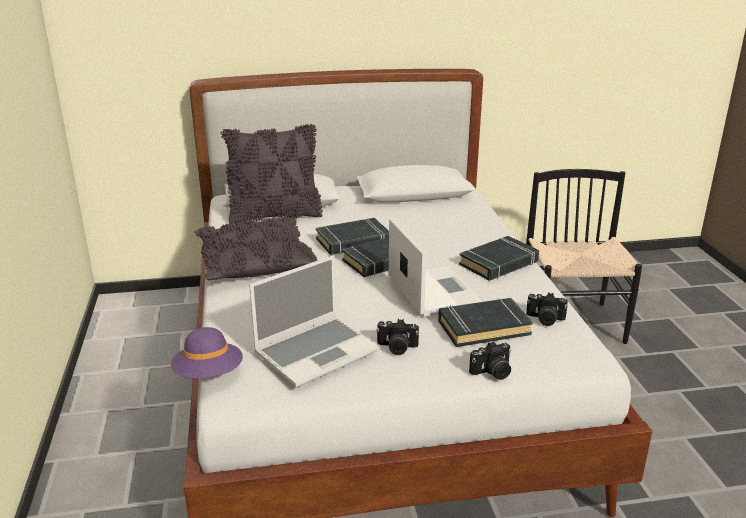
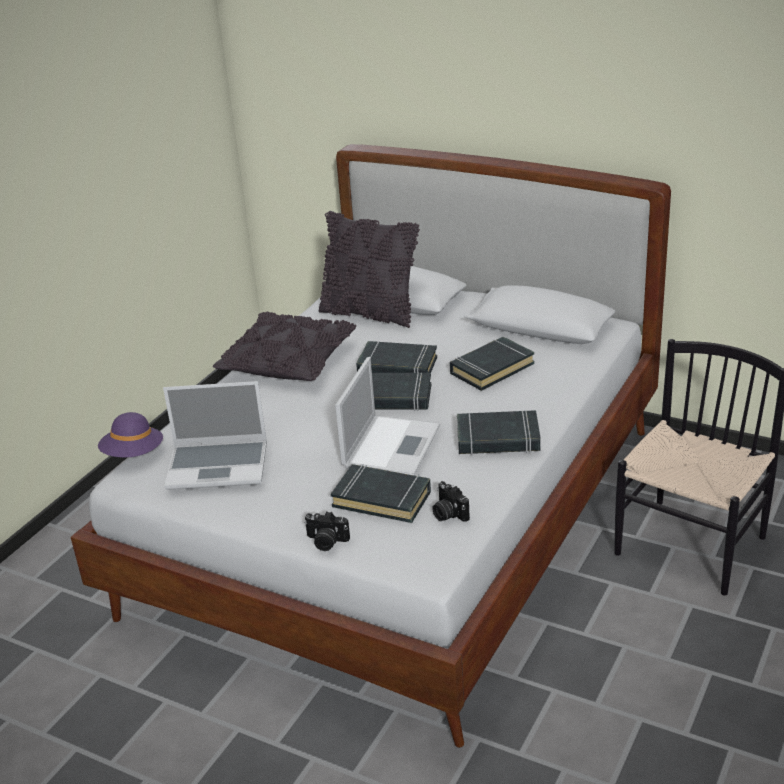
camera: 40 degrees right, 5 degrees up
camera [376,319,419,355] -> none
none -> black book [450,337,535,391]

